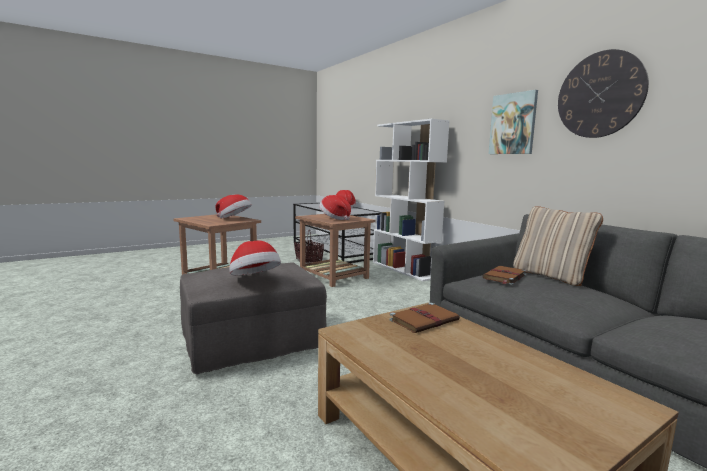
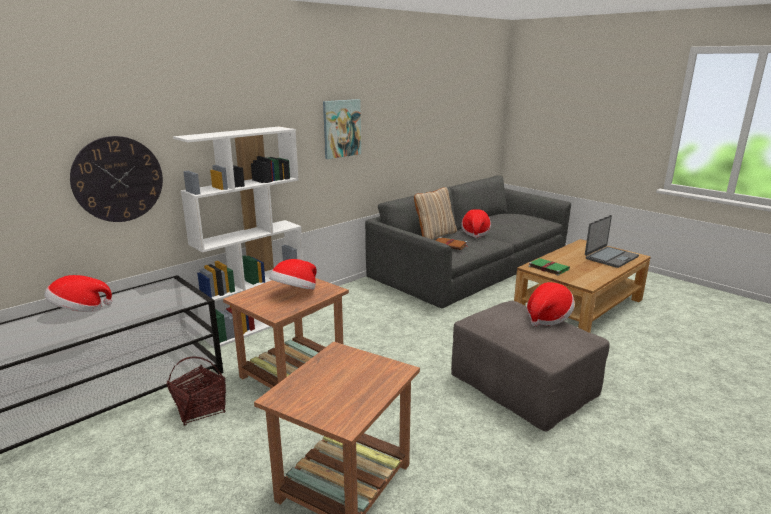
camera: 100 degrees left, 10 degrees up
hat [215,194,252,218] -> hat moved to [461,209,491,238]
brown book [389,303,460,333] -> green book [529,258,570,276]
wall clock [558,49,649,138] -> wall clock moved to [70,136,163,222]
none -> laptop [585,215,639,268]

